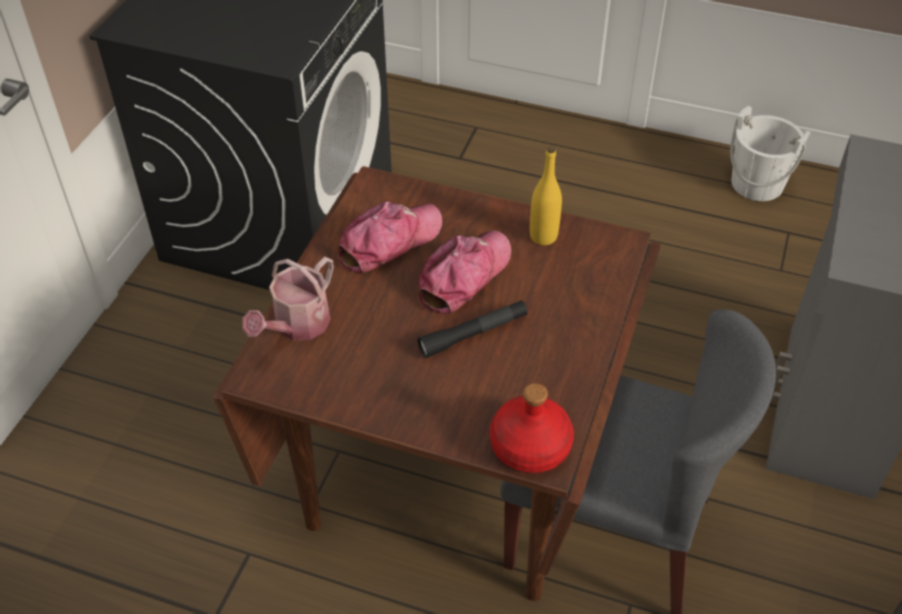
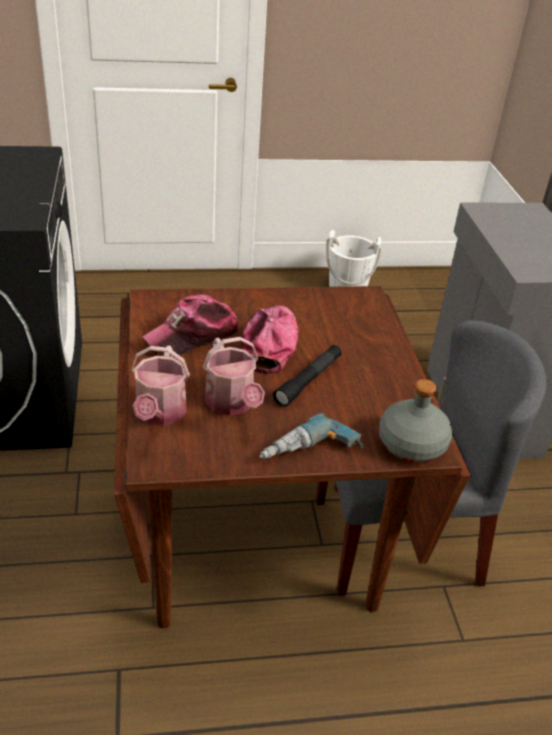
camera: 30 degrees left, 10 degrees down
cap [337,201,442,273] -> cap turned 150 degrees counterclockwise [142,295,240,355]
red bottle [490,383,574,473] -> grey bottle [379,379,452,462]
yellow bottle [530,146,562,245] -> none
none -> watering can [203,337,265,415]
none -> power drill [259,413,364,459]

